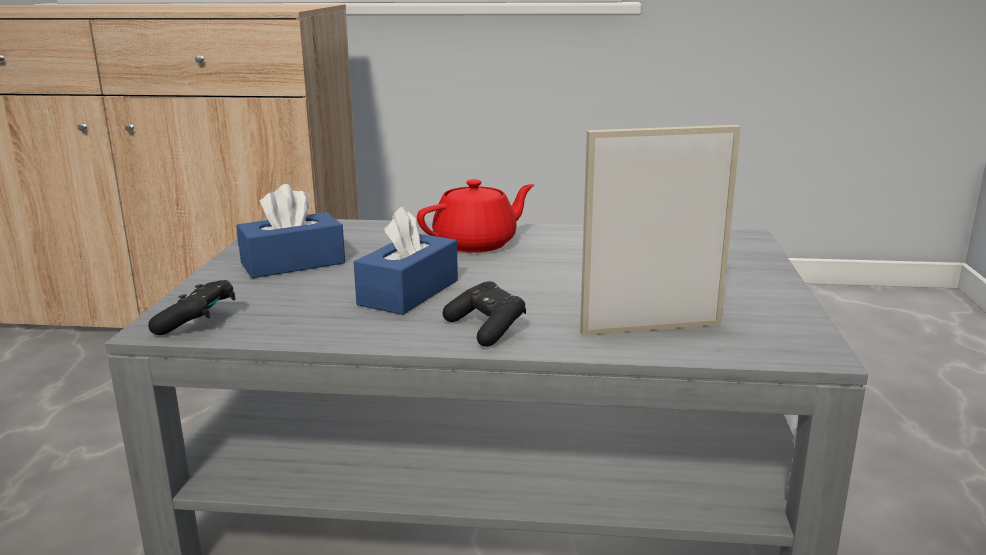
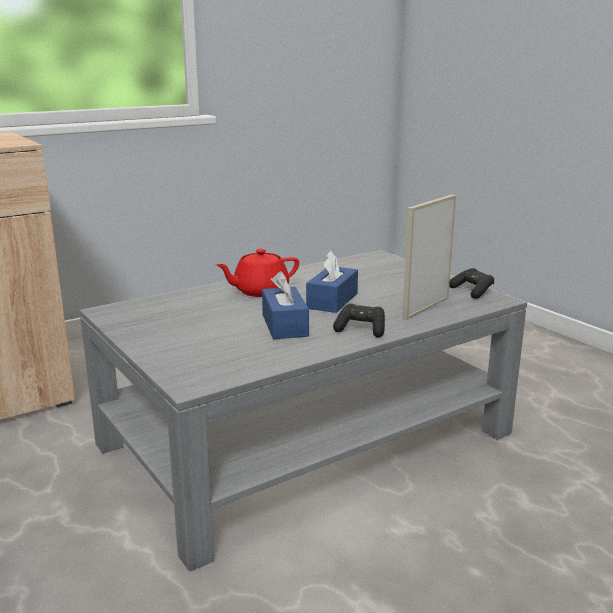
camera: 40 degrees left, 0 degrees up
black game controller [148,280,235,335] -> black game controller moved to [449,268,494,299]
blue tissue box [236,184,345,278] -> blue tissue box moved to [306,251,358,313]
red teapot [417,179,534,253] -> red teapot turned 135 degrees counterclockwise [216,249,299,297]

